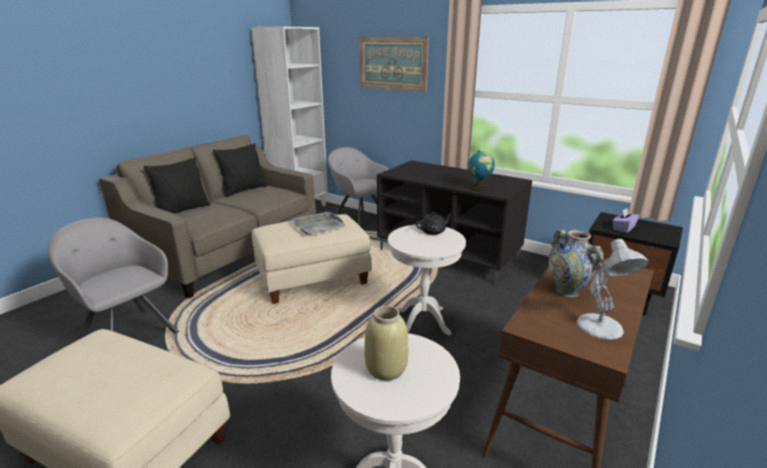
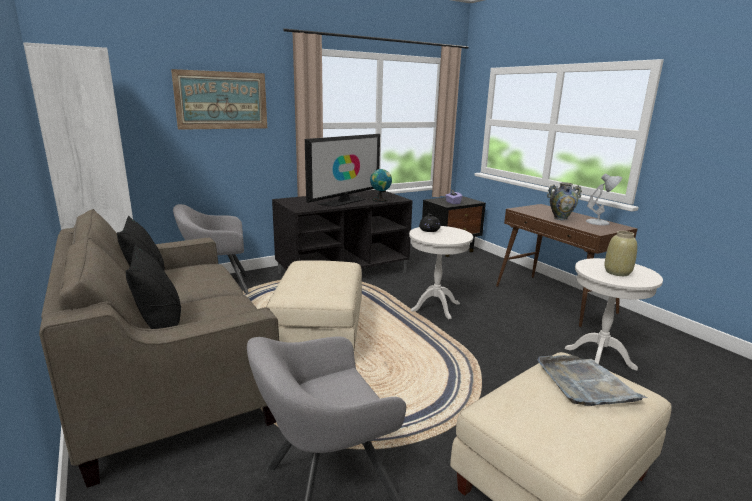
camera: 65 degrees left, 5 degrees down
grey tray [292,212,346,235] -> grey tray moved to [538,355,647,406]
none -> television [305,134,380,207]

